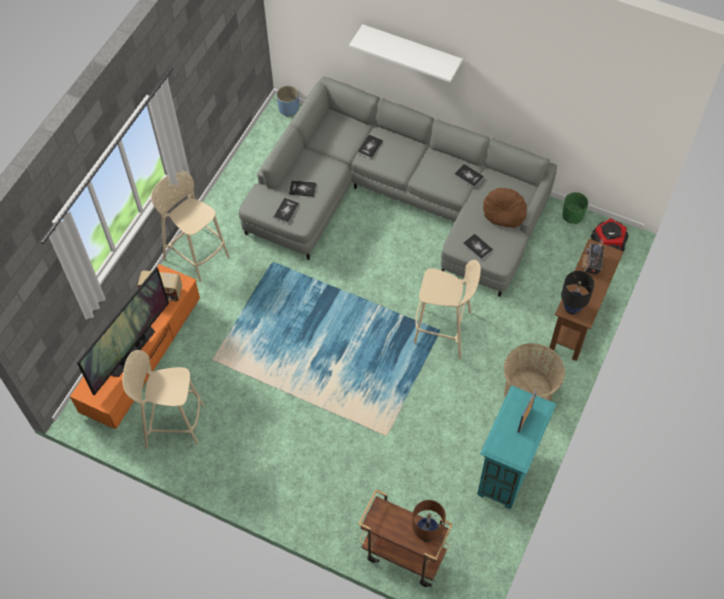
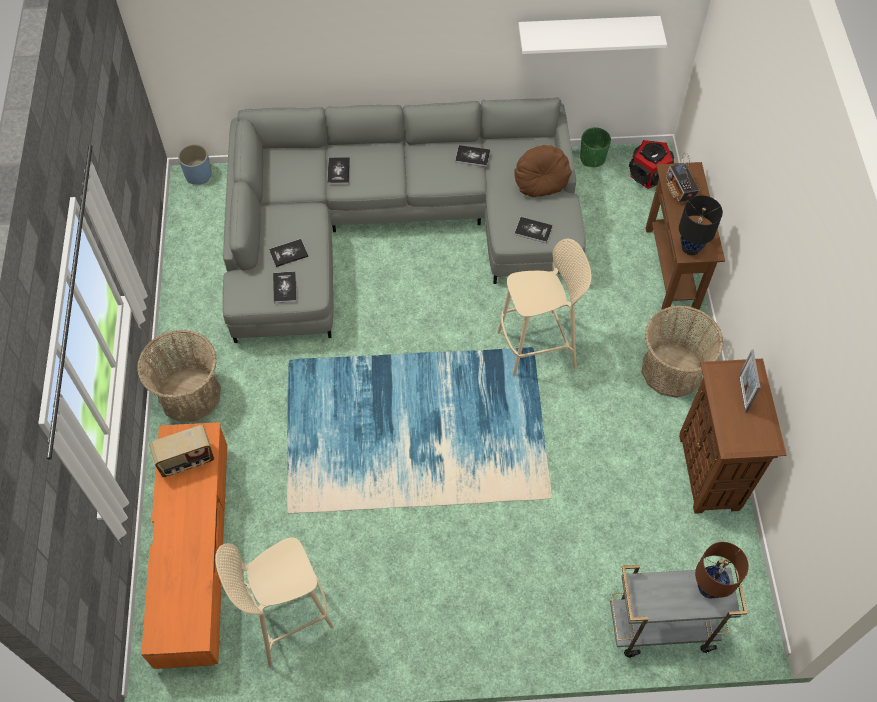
camera: 30 degrees left, 0 degrees up
television [77,267,169,395] -> none
beige stool [151,171,229,282] -> basket [137,330,221,422]
white shelf [349,24,463,82] -> white shelf moved to [518,16,667,54]
brown cart [358,489,453,587] -> grey cart [610,560,748,658]
turquoise cabinet [478,385,556,510] -> brown cabinet [679,359,787,514]

